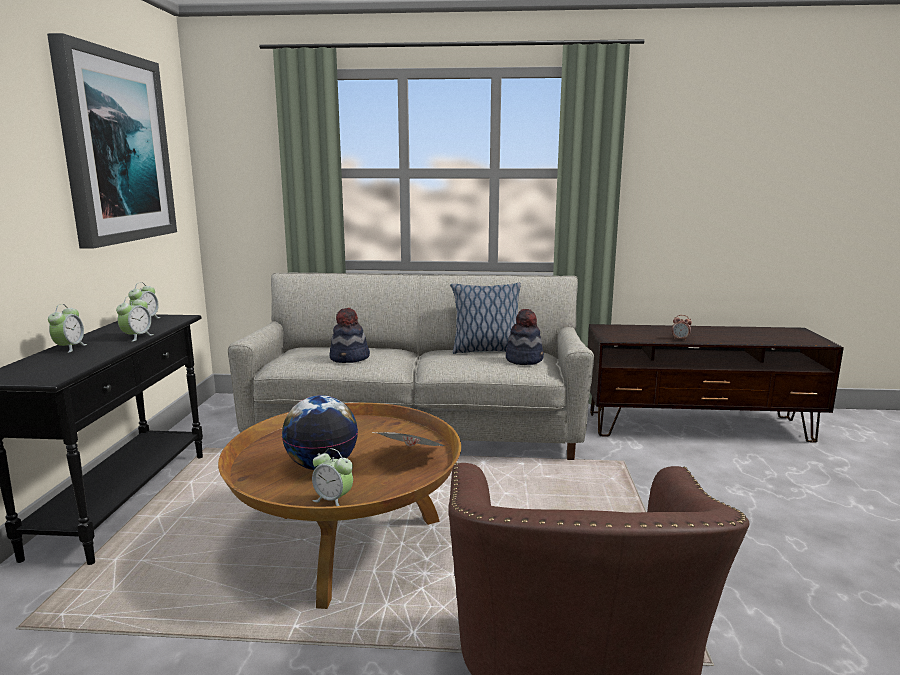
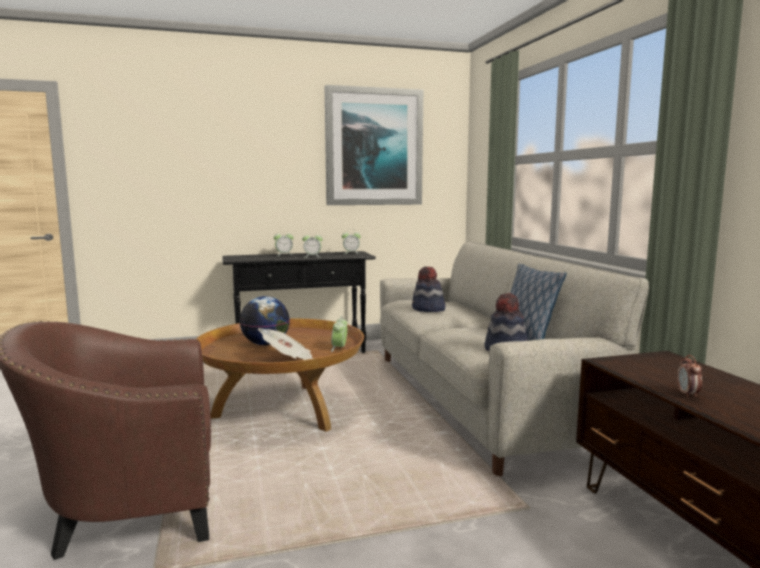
camera: 70 degrees right, 5 degrees down
alarm clock [312,448,353,506] -> alarm clock moved to [331,316,347,352]

